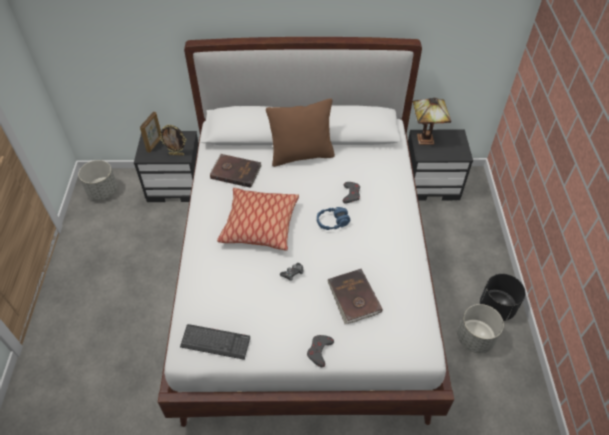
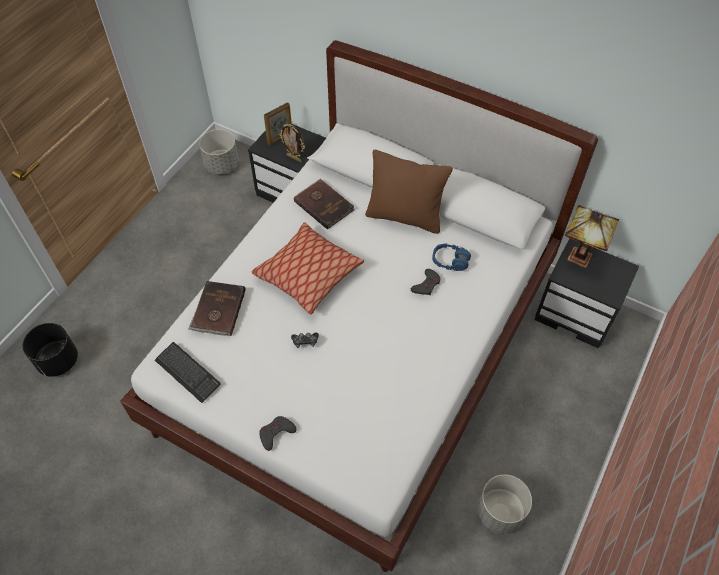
camera: 30 degrees right, 5 degrees up
blue headphones [317,207,350,230] -> blue headphones moved to [432,243,471,271]
brown book [328,269,383,324] -> brown book moved to [188,281,246,336]
black planter [480,274,525,321] -> black planter moved to [23,323,78,377]

